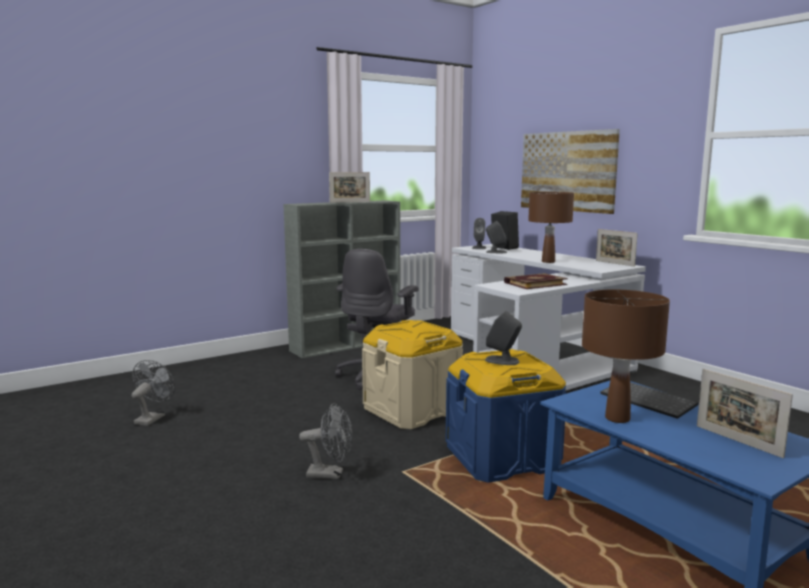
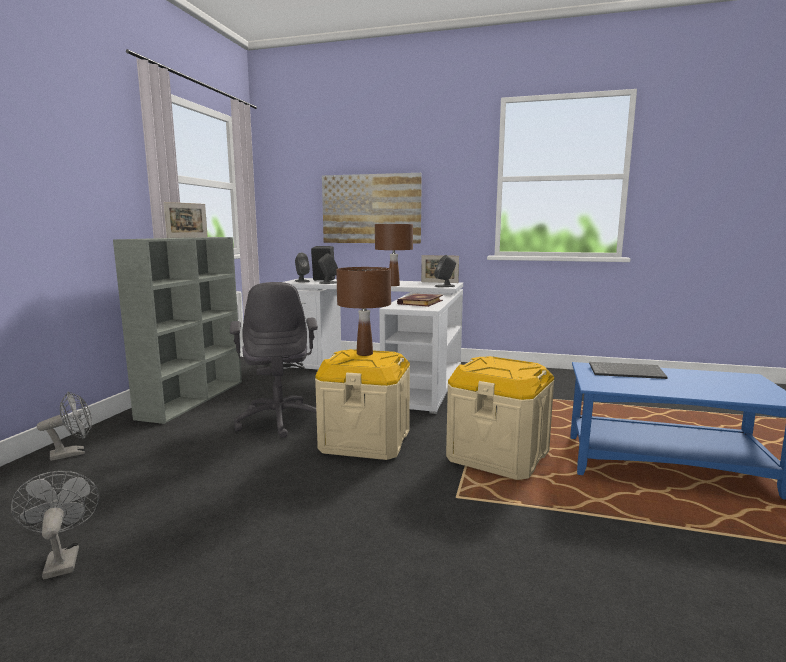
camera: 40 degrees left, 0 degrees up
grey fan [299,403,352,479] -> grey fan moved to [37,392,92,461]
blue storage box [446,349,567,483] -> beige storage box [446,356,554,480]
grey speaker [485,311,522,365] -> grey speaker moved to [435,255,456,287]
brown table lamp [582,289,670,423] -> brown table lamp moved to [336,267,391,356]
picture frame [697,369,793,458] -> none

